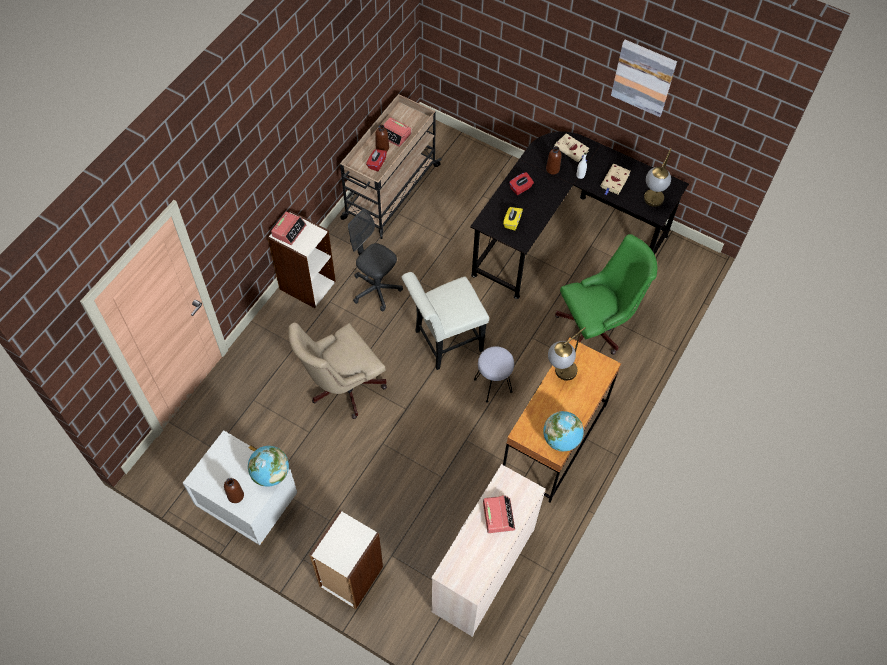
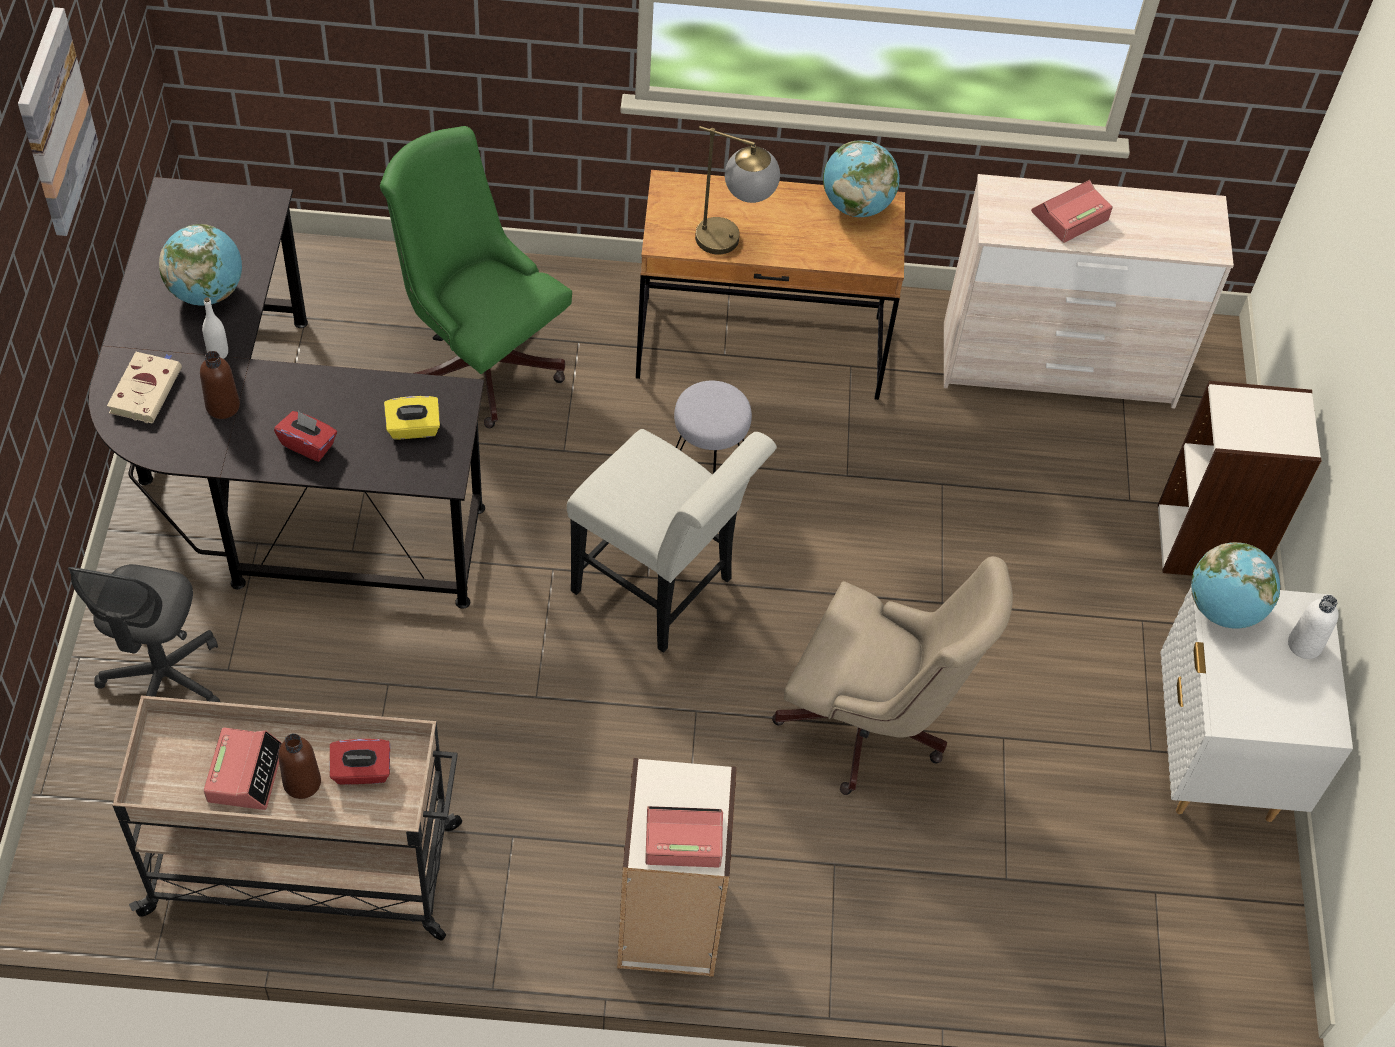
camera: 120 degrees left, 5 degrees down
brown bottle [224,478,244,503] -> white bottle [1288,595,1339,659]
grey office chair [348,209,403,311] -> grey office chair moved to [68,564,220,702]
beige book [600,164,631,195] -> globe [159,224,242,306]
table lamp [644,148,672,207] -> none

